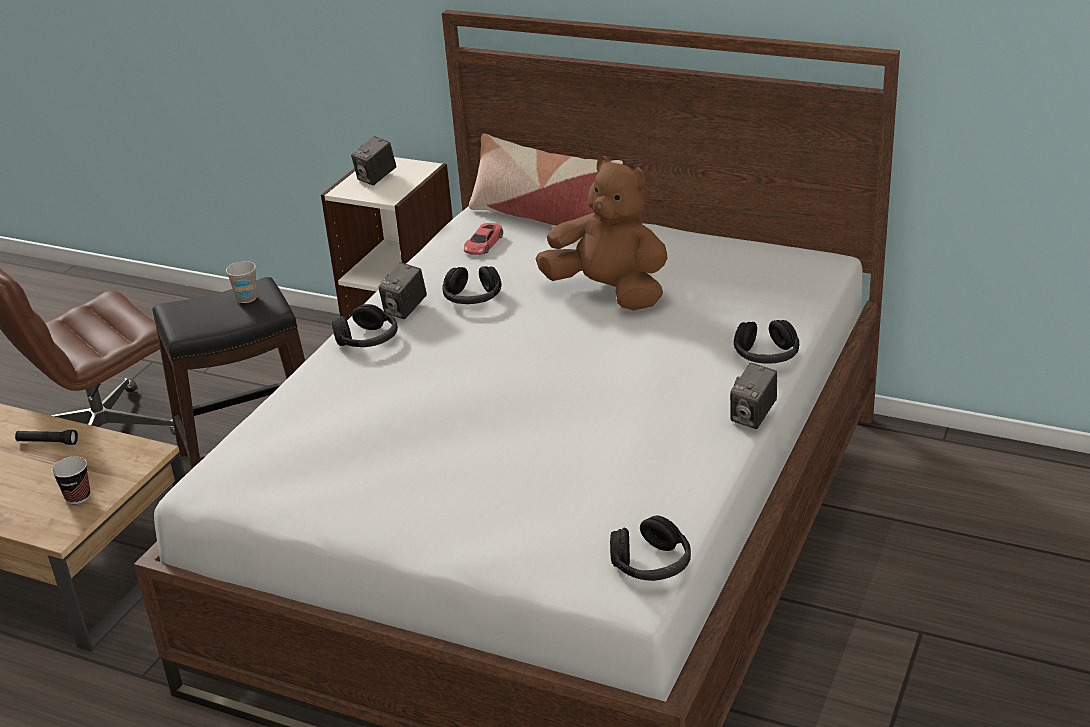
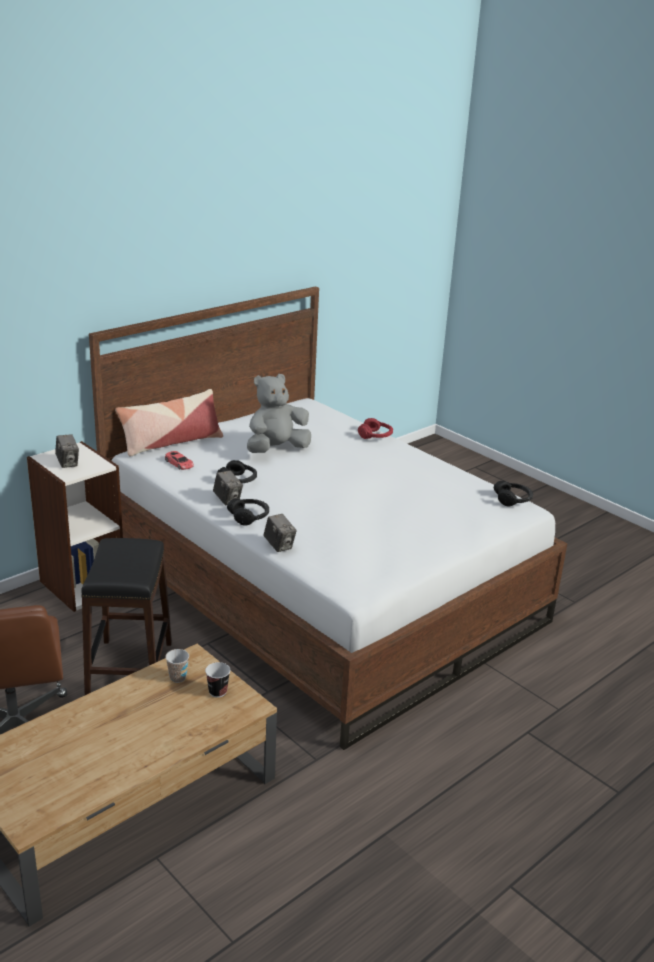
camera: 70 degrees left, 5 degrees down
black flashlight [15,430,78,445] -> none
cup [226,261,257,303] -> cup moved to [165,649,189,683]
brown plush toy [535,156,667,310] -> grey plush toy [247,374,311,453]
camera [730,362,777,429] -> camera moved to [264,514,297,552]
black headphones [734,320,799,363] -> red headphones [358,418,393,439]

